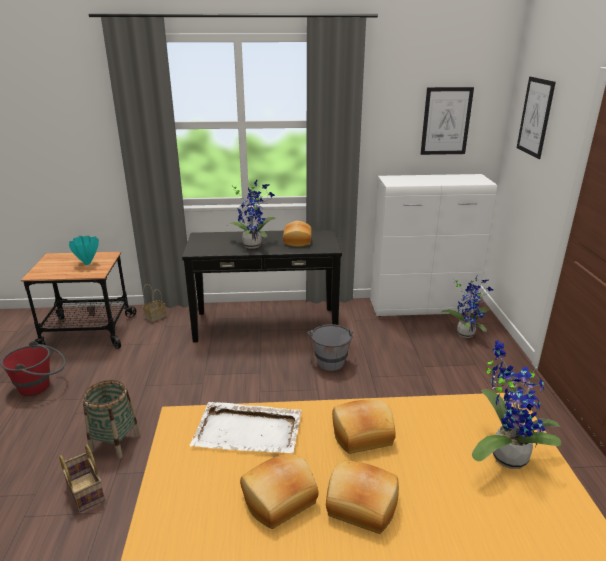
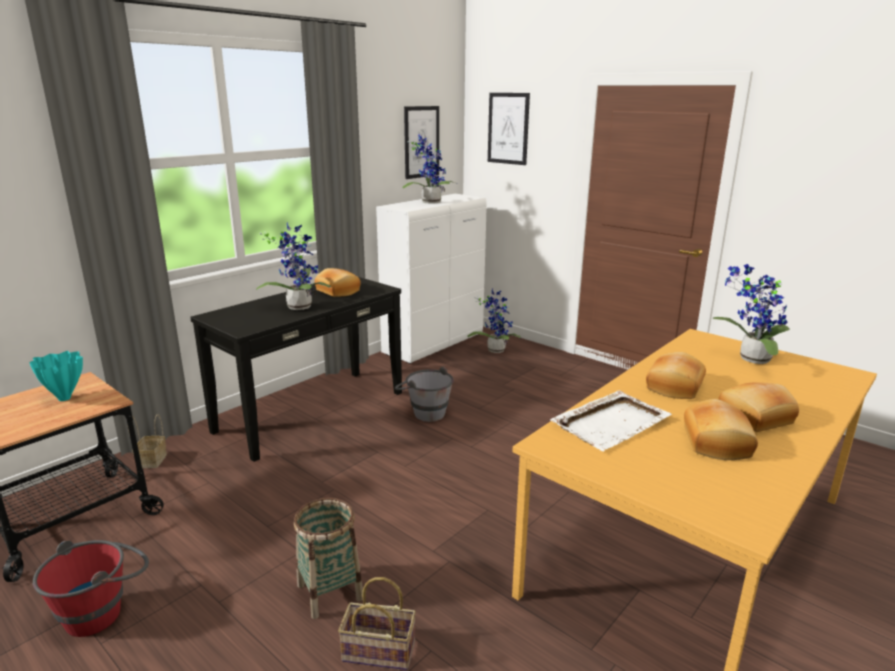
camera: 45 degrees left, 5 degrees down
none -> potted plant [402,134,457,204]

